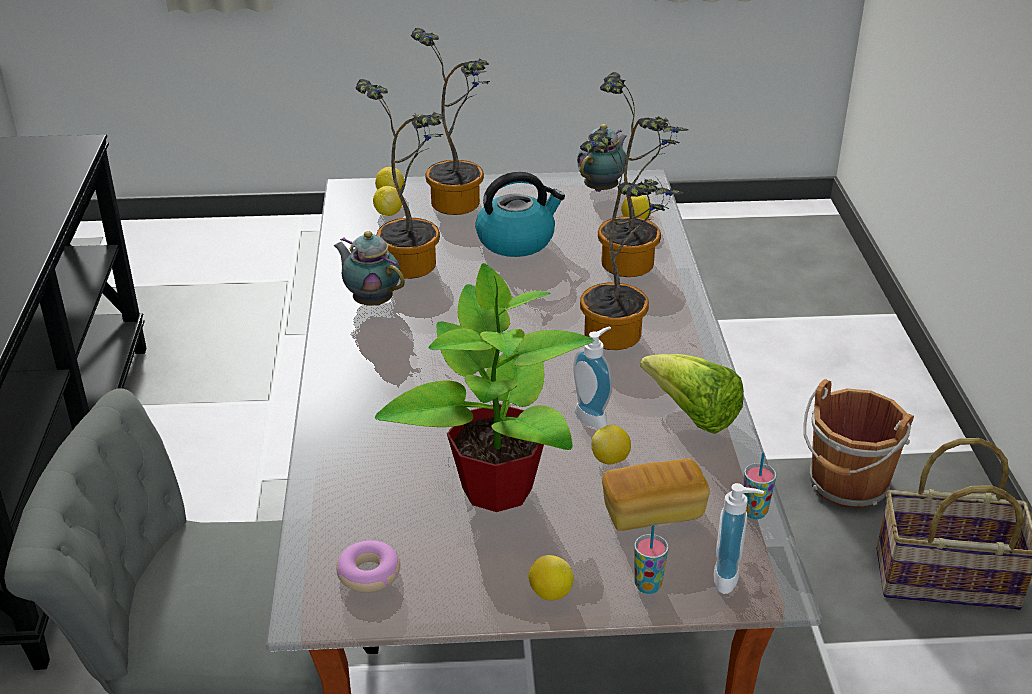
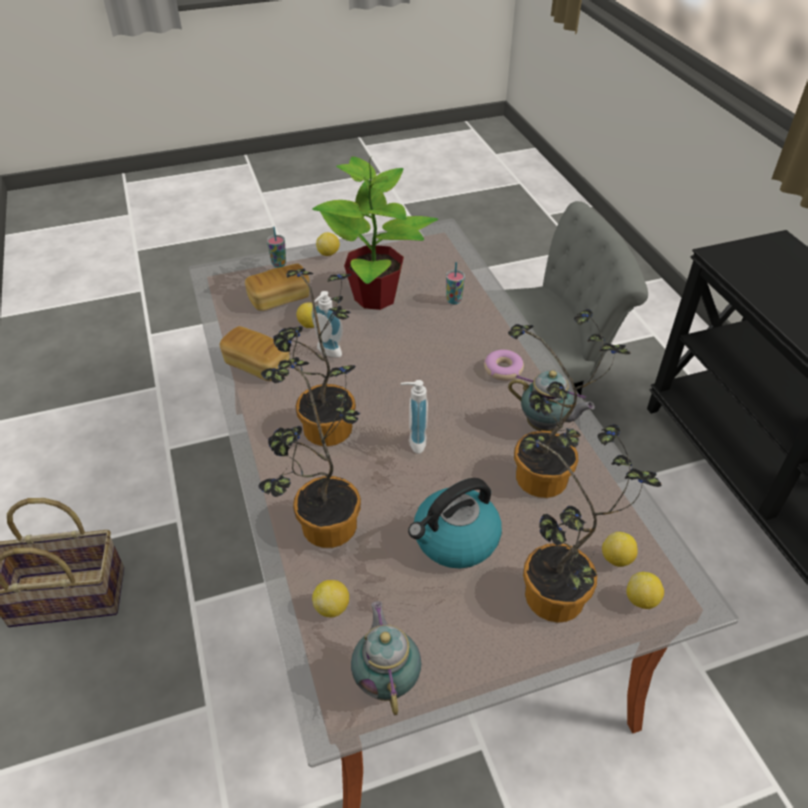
camera: 165 degrees right, 10 degrees up
donut [336,540,400,593] -> donut moved to [484,350,524,381]
teapot [577,124,627,192] -> teapot turned 150 degrees clockwise [351,601,421,715]
lettuce [640,354,744,434] -> bread [220,326,290,381]
soap dispenser [713,483,764,594] -> soap dispenser moved to [401,380,428,454]
cup [743,453,777,519] -> cup moved to [446,262,465,304]
brown bucket [803,379,914,509] -> none

